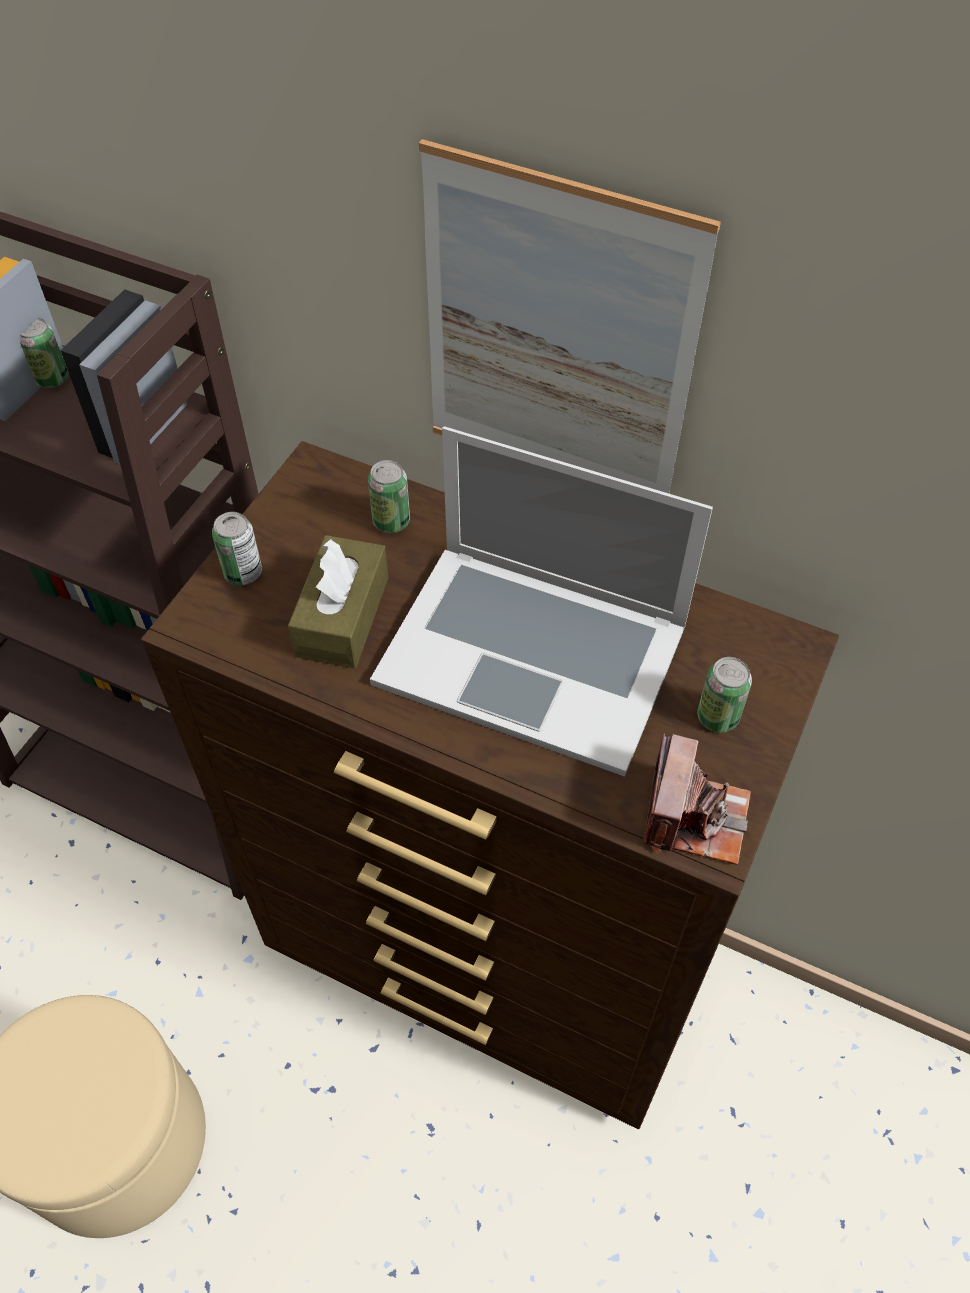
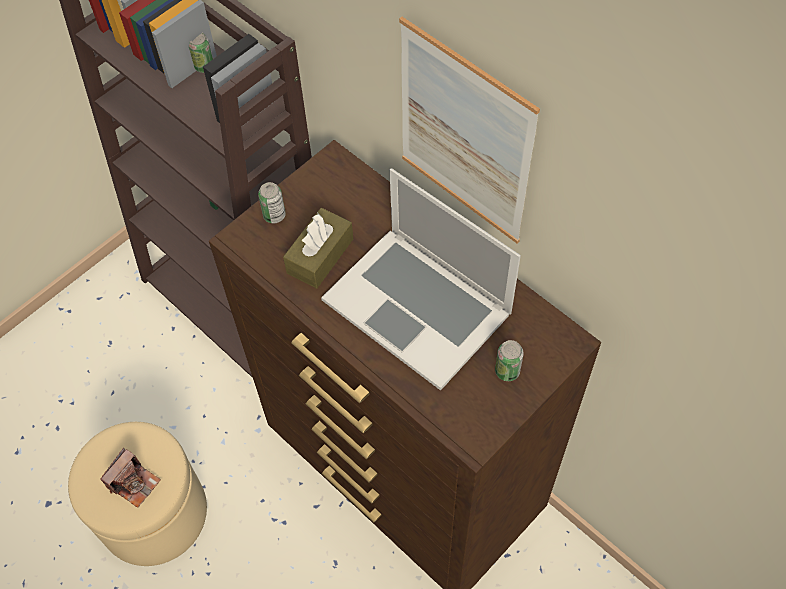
camera: 20 degrees right, 5 degrees up
can [368,460,410,533] -> none
camera [643,733,751,865] -> camera moved to [101,448,161,508]

